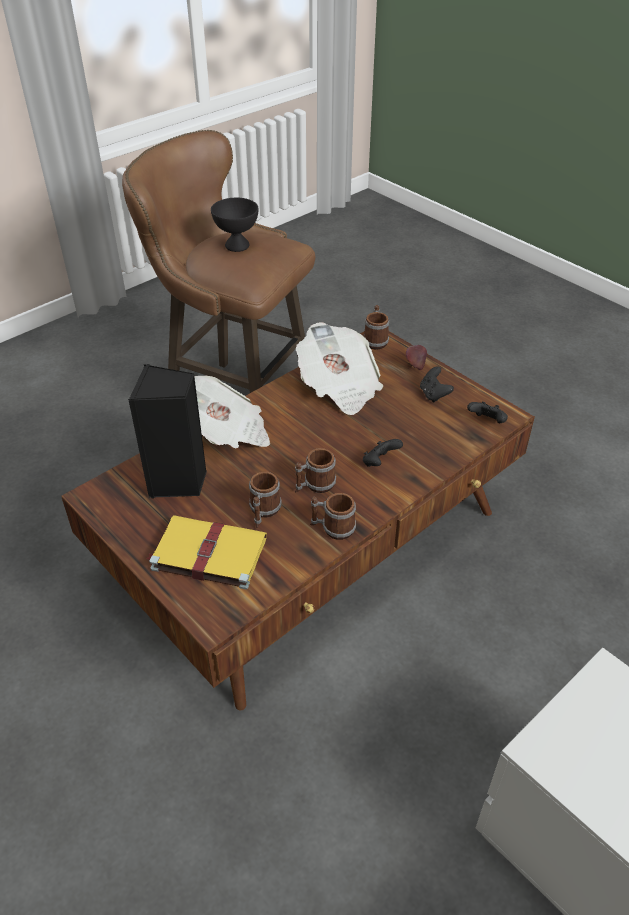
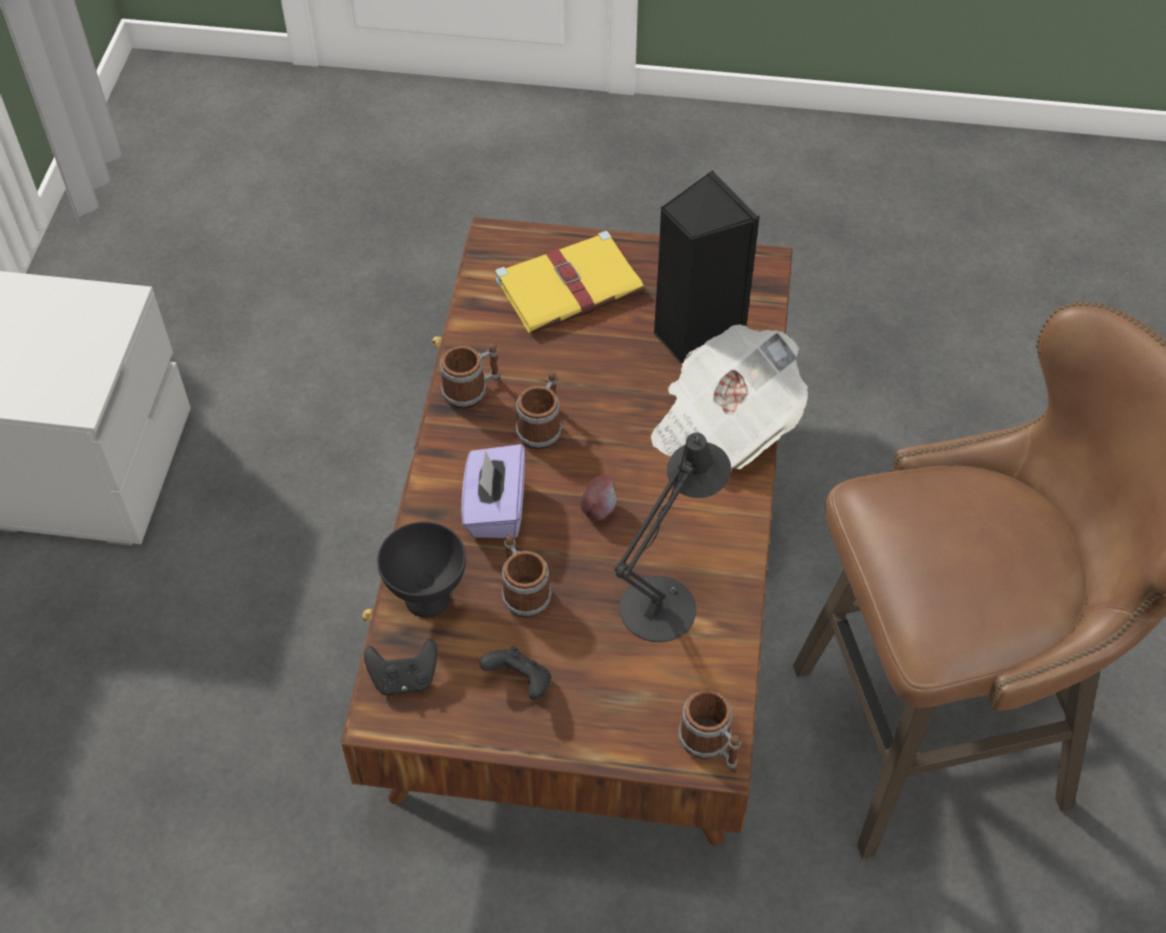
camera: 140 degrees right, 10 degrees up
black bowl [211,198,259,252] -> black bowl moved to [377,522,466,618]
mug [249,472,282,528] -> mug moved to [501,535,551,618]
newspaper [296,322,383,415] -> black table lamp [614,433,731,642]
black game controller [363,439,403,467] -> purple tissue box [462,444,525,538]
apple [406,345,427,370] -> apple moved to [581,475,616,521]

